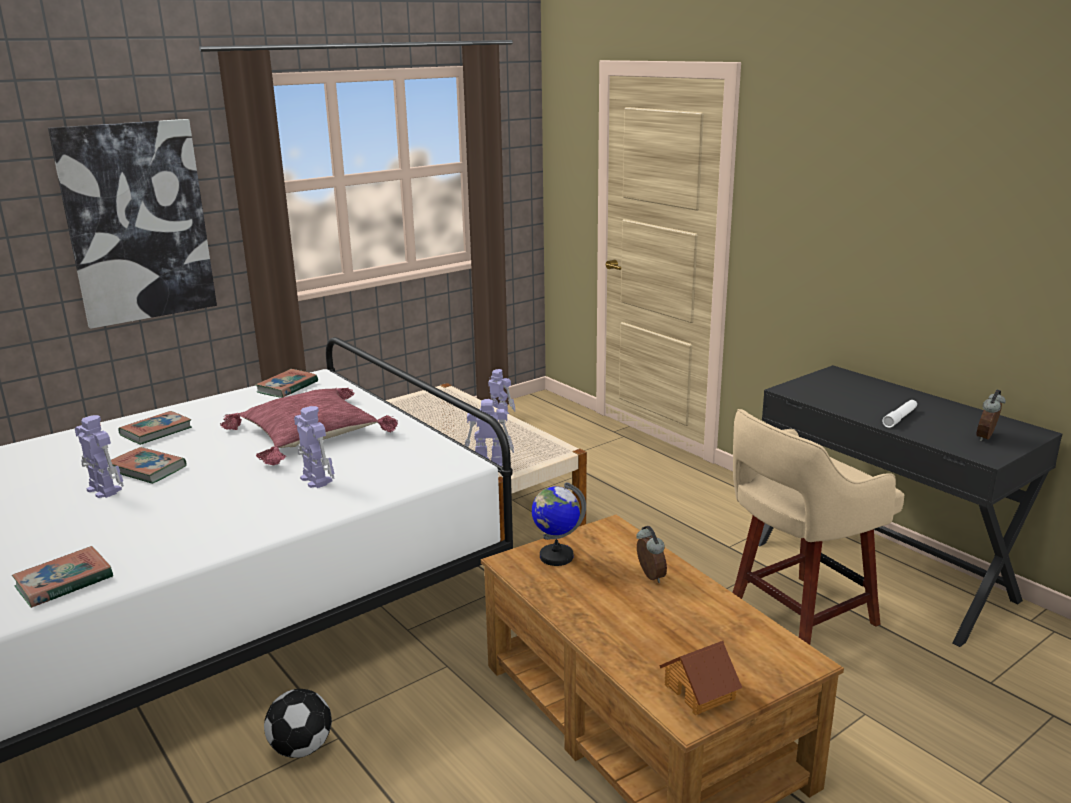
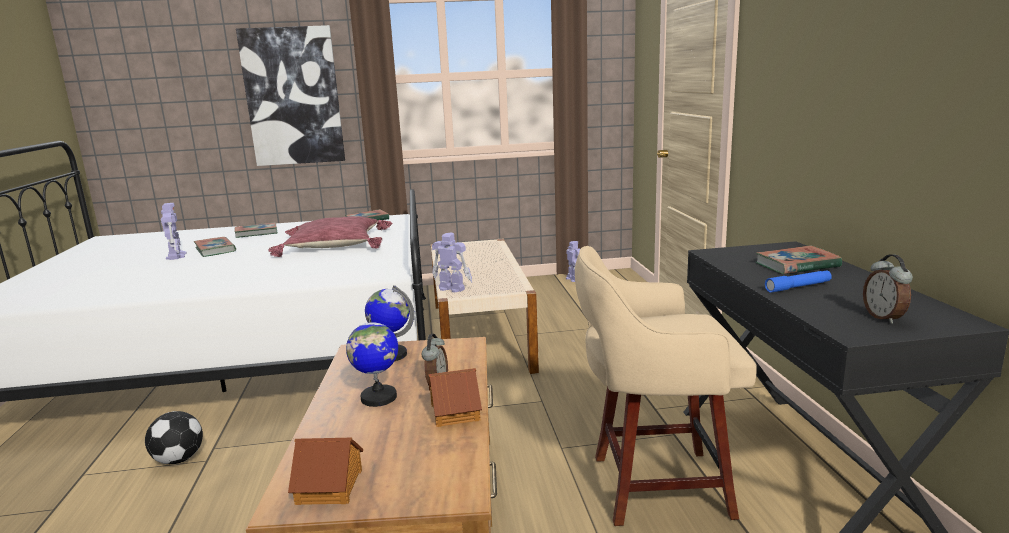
camera: 30 degrees right, 5 degrees down
book [12,546,113,608] -> book moved to [756,245,842,274]
toy robot [294,406,335,488] -> none
white flashlight [882,400,917,428] -> blue flashlight [765,271,832,293]
alarm clock [977,390,1006,441] -> alarm clock turned 75 degrees counterclockwise [863,254,913,324]
none -> globe [346,314,398,407]
none -> toy house [429,368,482,427]

